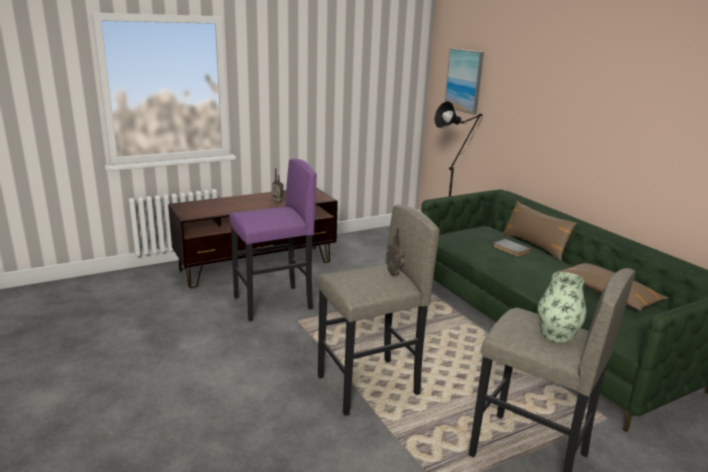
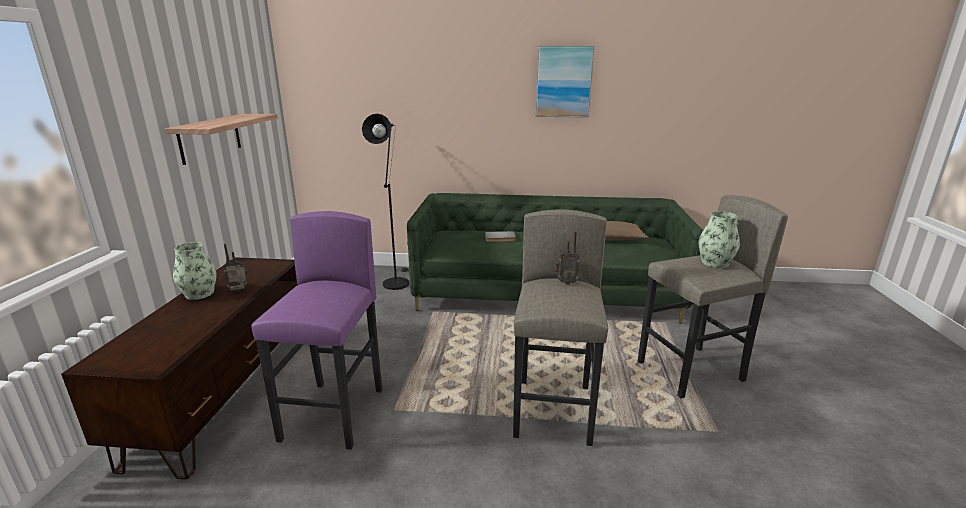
camera: 55 degrees left, 0 degrees up
picture [445,48,484,115] -> picture moved to [535,46,594,117]
brown pillow [502,200,577,261] -> none
none -> shelf [165,114,278,165]
none -> vase [173,242,217,300]

